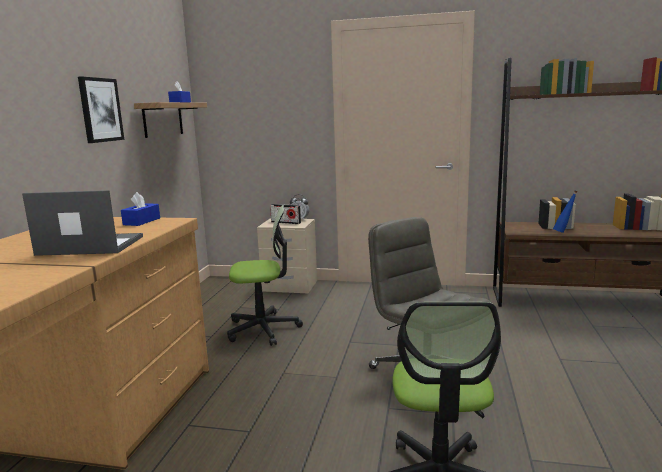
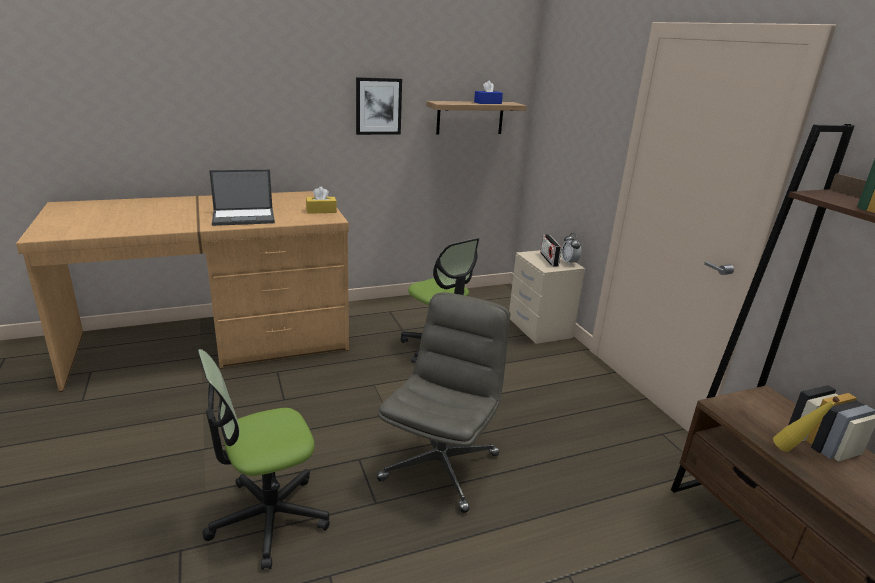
camera: 55 degrees right, 10 degrees up
laptop [22,190,143,256] -> laptop turned 105 degrees clockwise [209,169,275,226]
blue tissue box [121,192,160,226] -> yellow tissue box [306,187,337,214]
blue bottle [553,191,578,233] -> yellow bottle [773,397,840,452]

